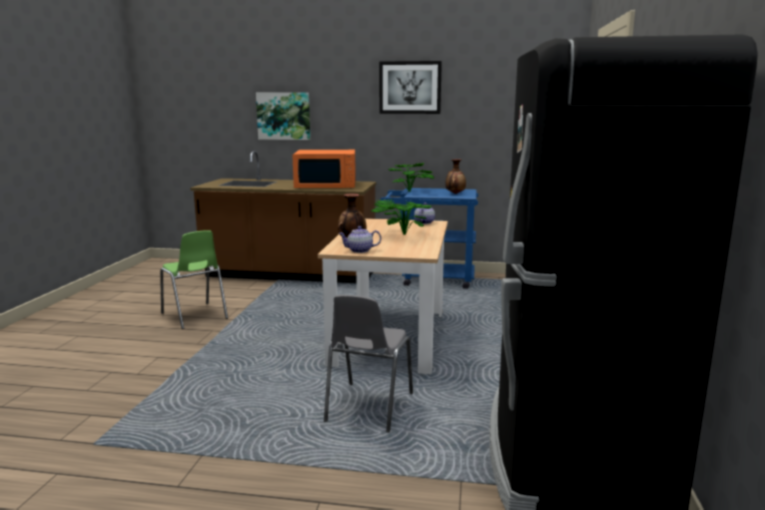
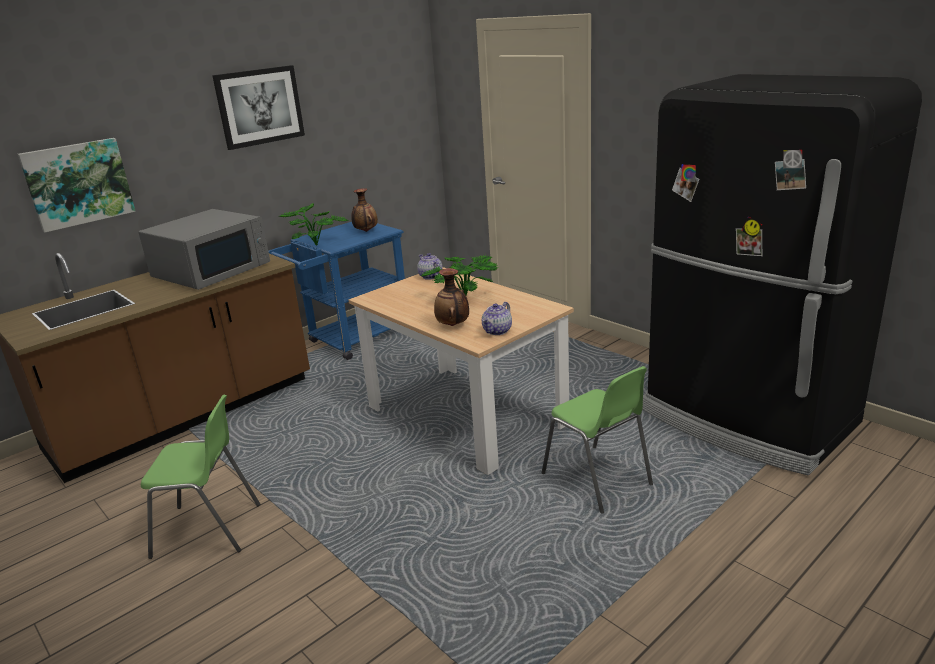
camera: 50 degrees left, 10 degrees up
orange microwave [292,150,356,189] -> grey microwave [138,209,270,290]
grey chair [324,295,413,433] -> green chair [542,366,653,513]

